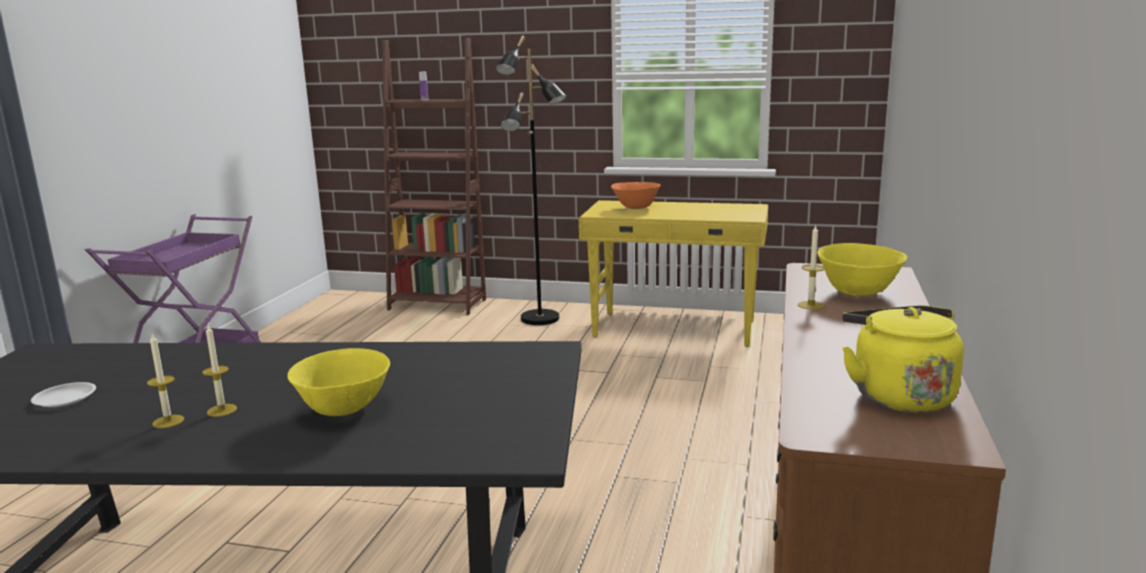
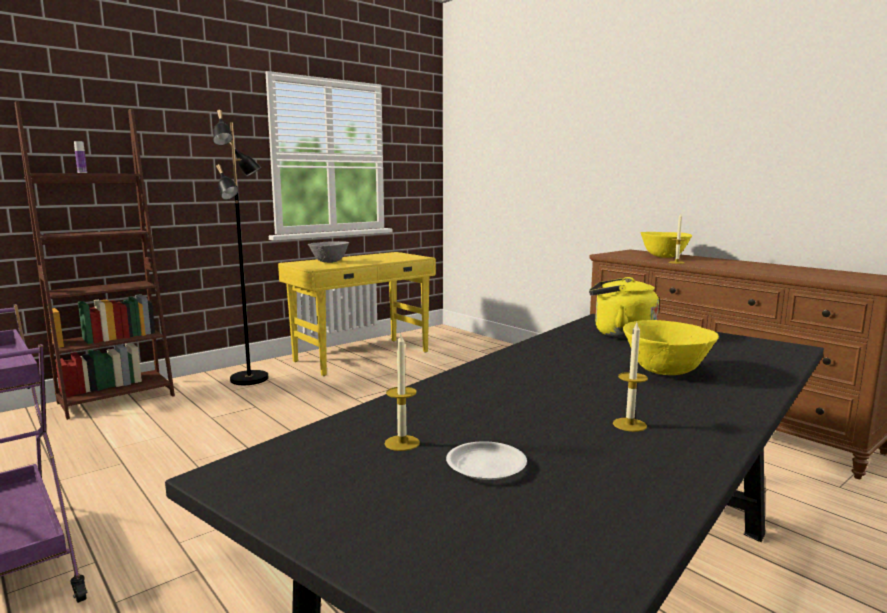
camera: 55 degrees left, 5 degrees down
candle [202,325,237,417] -> candle moved to [384,332,420,451]
orange bowl [611,182,660,209] -> grey bowl [308,241,349,263]
yellow kettle [842,305,964,413] -> yellow kettle moved to [589,277,659,339]

